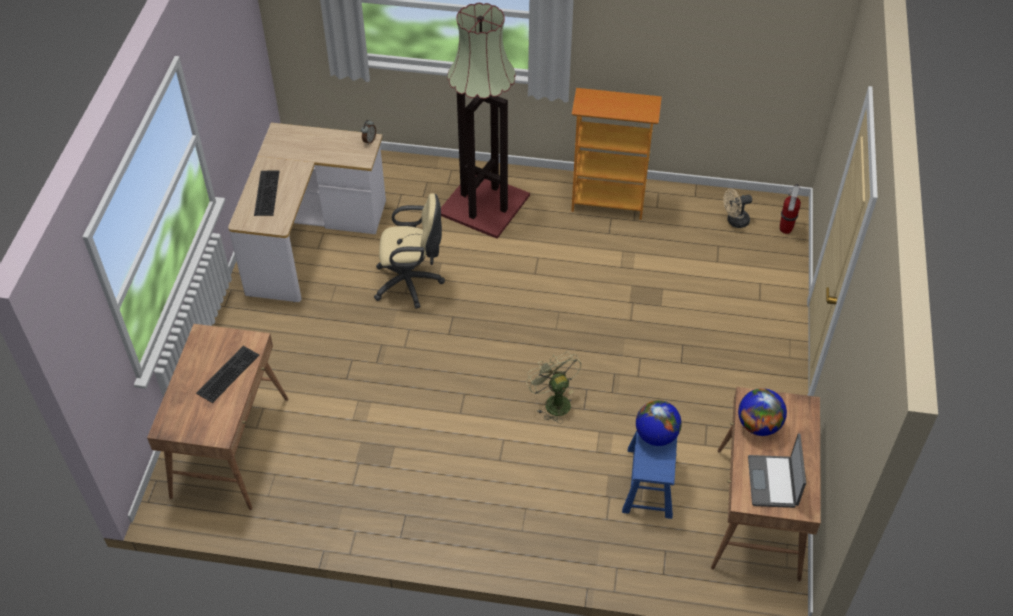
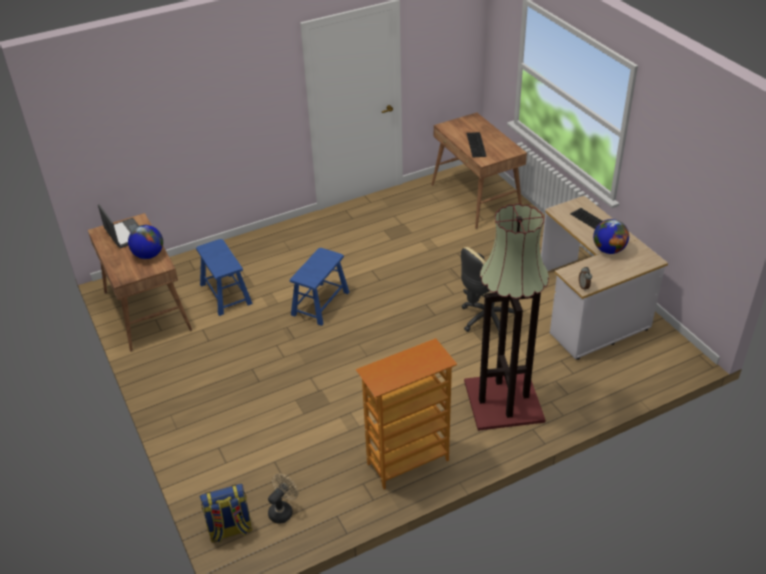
camera: 145 degrees right, 10 degrees down
green fan [526,351,581,424] -> blue stool [290,248,350,326]
globe [636,400,682,446] -> globe moved to [593,219,629,254]
fire extinguisher [780,184,801,234] -> backpack [199,484,253,543]

